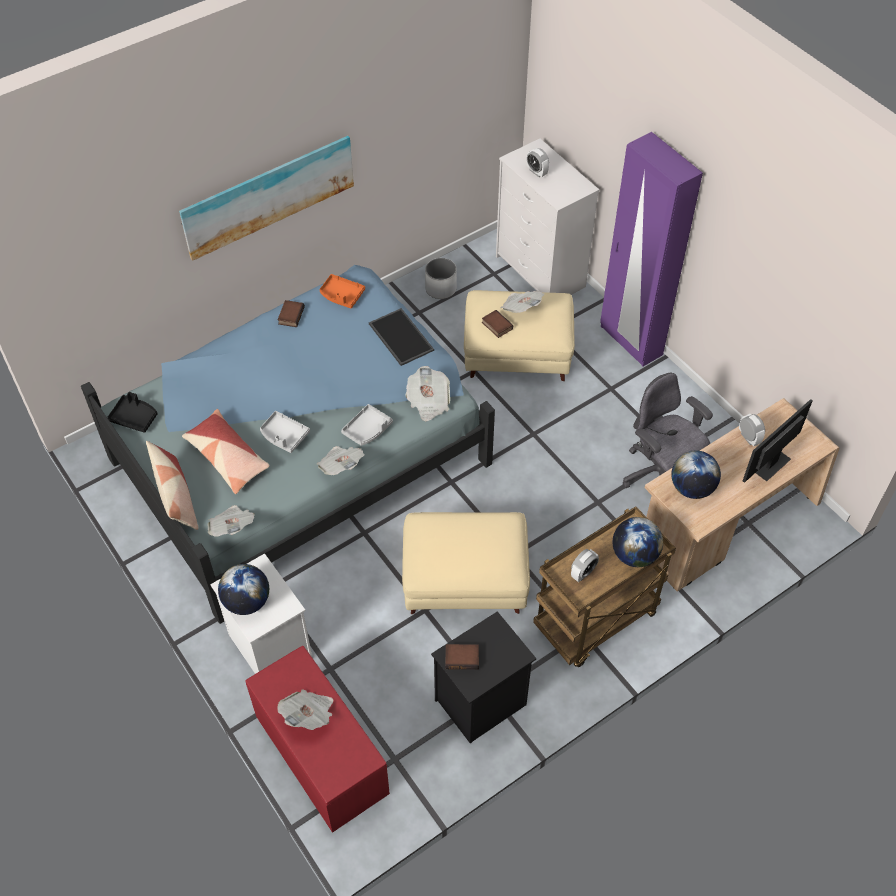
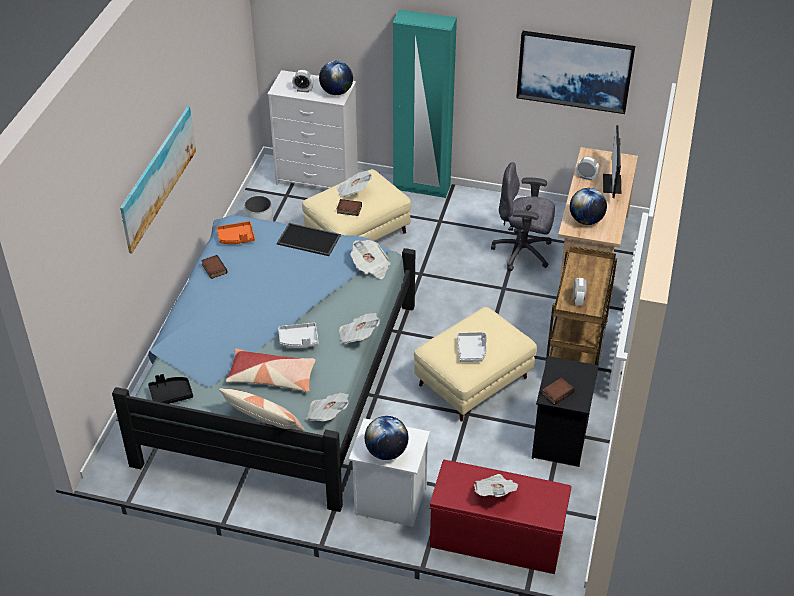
camera: 40 degrees left, 10 degrees down
grey tray [341,404,393,446] -> grey tray moved to [457,332,487,362]
purple wardrobe [600,132,703,367] -> turquoise wardrobe [393,9,457,198]
globe [613,517,663,567] -> globe moved to [319,61,353,95]
none -> picture [516,31,635,114]

